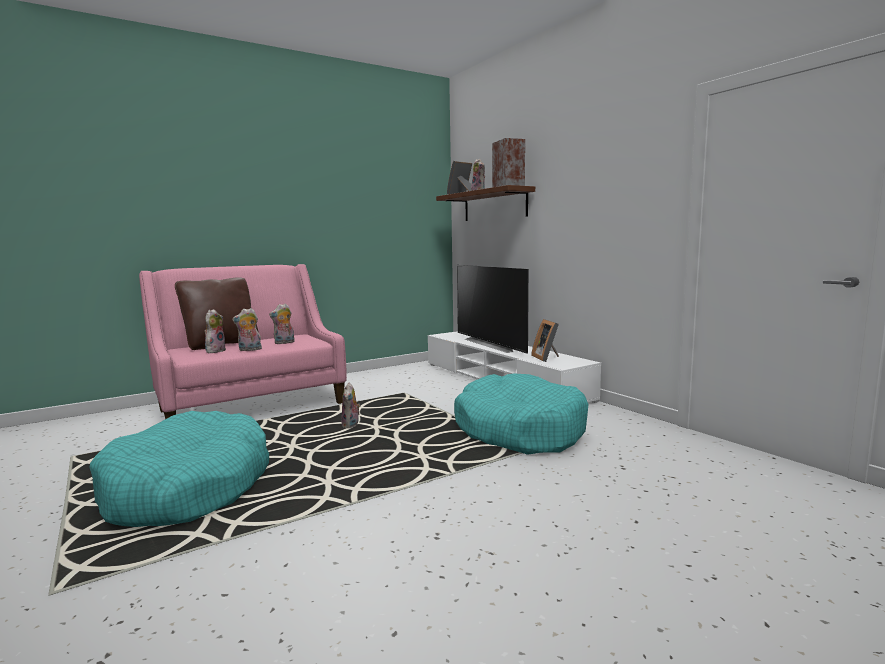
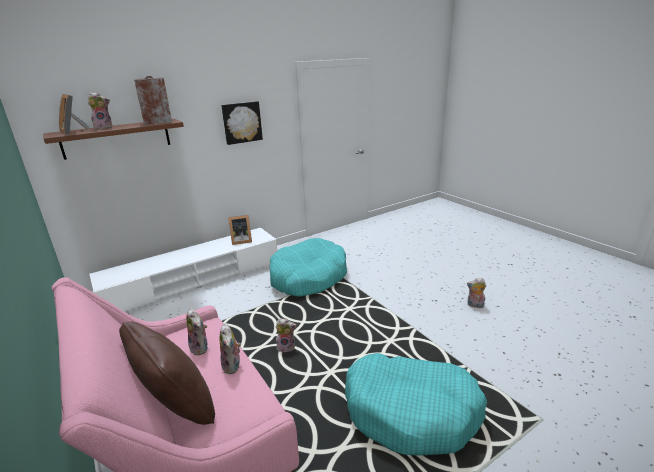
camera: 90 degrees left, 15 degrees up
plush toy [205,309,226,353] -> plush toy moved to [467,278,486,308]
television [457,265,529,354] -> none
none -> picture [221,101,263,145]

